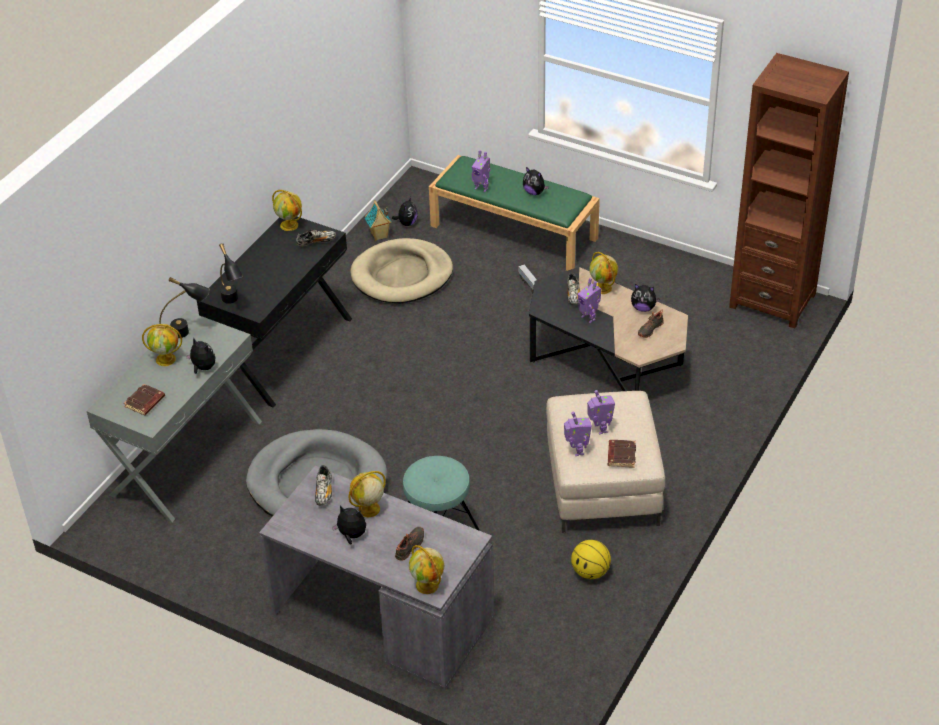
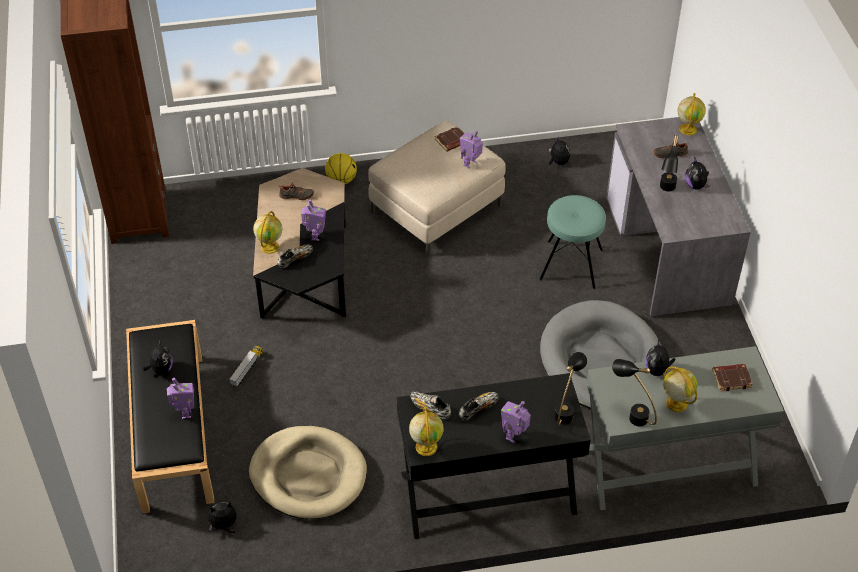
camera: 130 degrees left, 5 degrees up
shoe [315,465,332,505] -> shoe moved to [459,392,499,420]
globe [349,471,386,517] -> black table lamp [660,135,679,191]
toy house [365,200,392,241] -> none
green bench [429,155,600,271] -> black bench [126,320,214,513]
basketball [571,540,611,579] -> basketball moved to [325,153,357,184]
toy robot [587,390,615,435] -> toy robot moved to [501,401,531,443]
plush toy [631,284,660,312] -> plush toy moved to [549,136,570,165]

